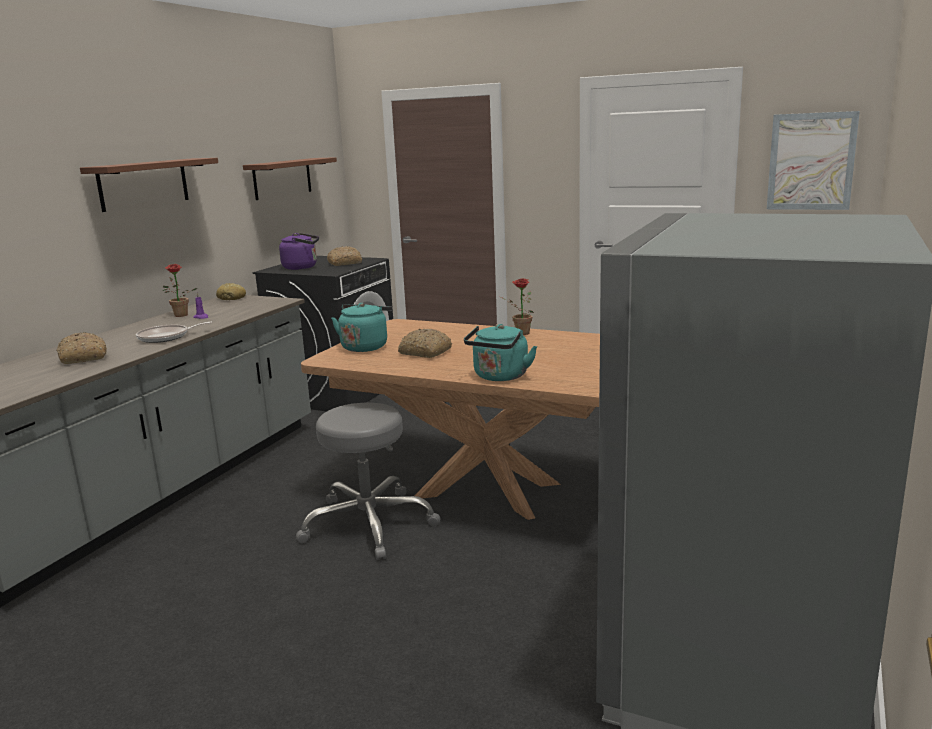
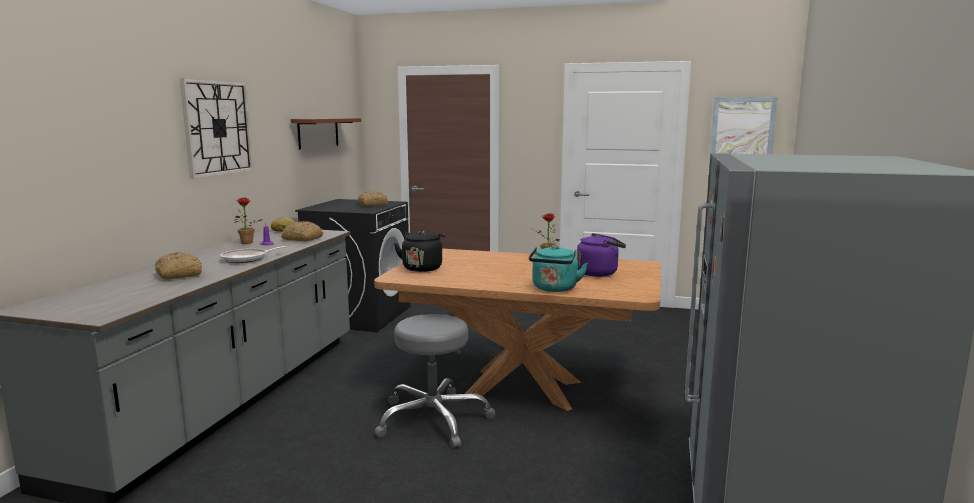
camera: 10 degrees left, 5 degrees down
brown shelf [80,158,218,212] -> wall clock [180,78,253,179]
purple kettle [279,233,319,270] -> purple kettle moved to [576,233,626,277]
turquoise kettle [331,303,392,352] -> black kettle [394,230,446,272]
bread [398,329,452,358] -> bread moved to [281,221,323,242]

